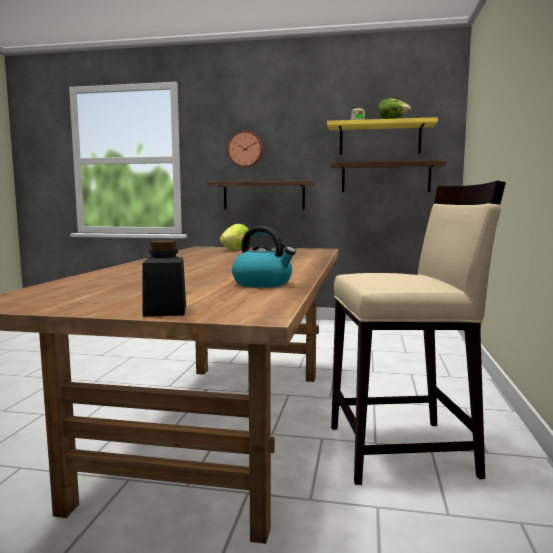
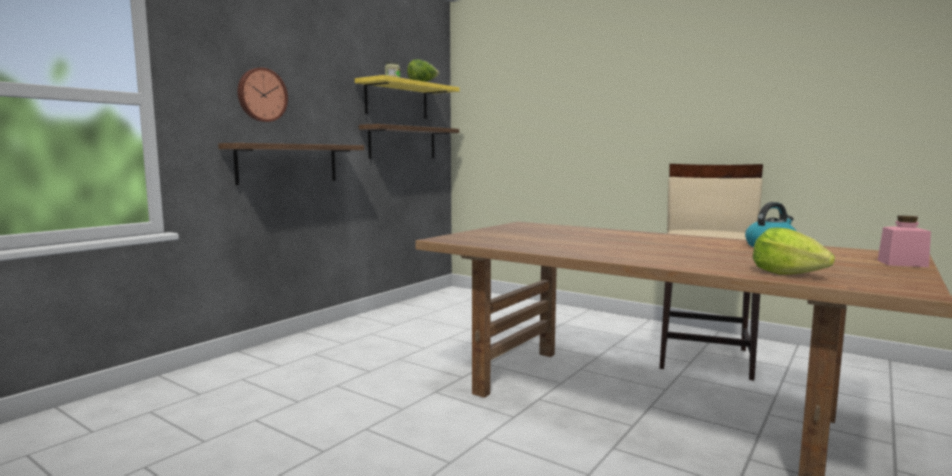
camera: 65 degrees left, 0 degrees up
black jar [142,241,186,317] -> pink jar [878,216,931,267]
lettuce [220,224,249,250] -> lettuce moved to [752,227,835,275]

